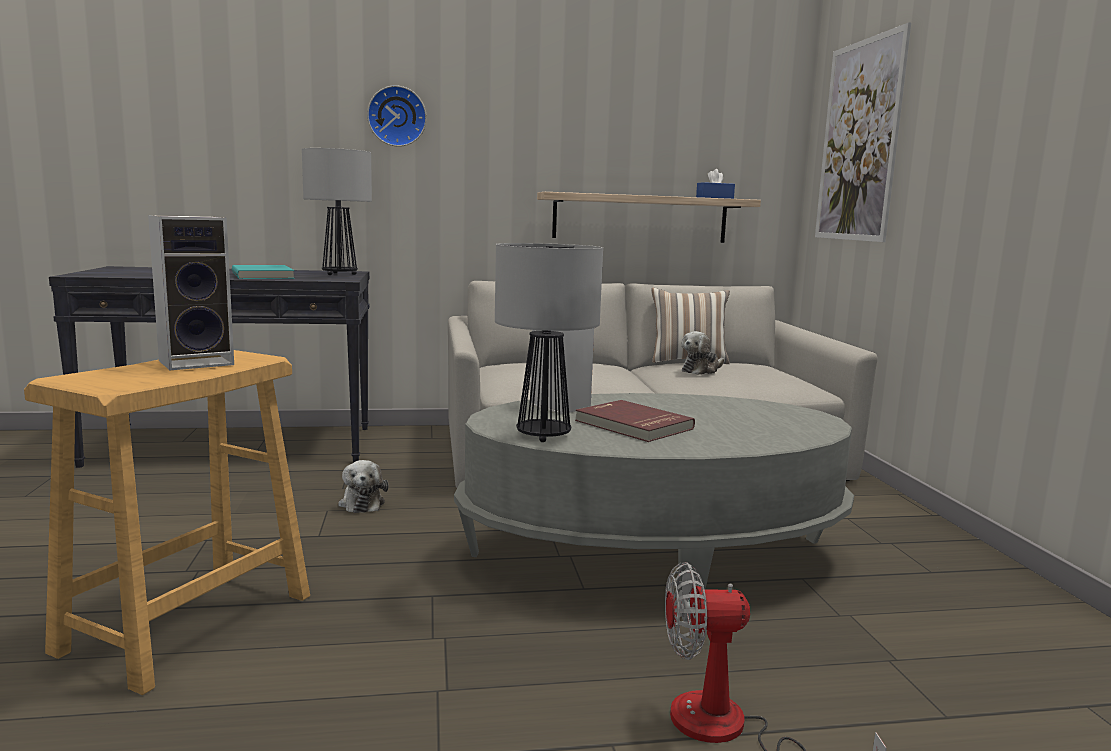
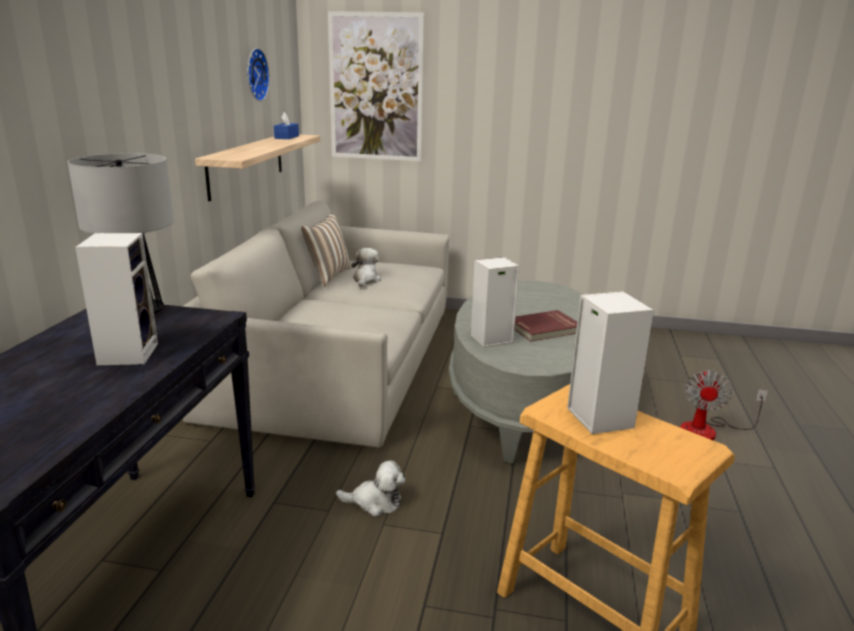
camera: 70 degrees left, 10 degrees up
turquoise book [232,265,294,279] -> speaker [75,233,158,365]
wall clock [367,85,427,147] -> wall clock moved to [247,48,270,101]
table lamp [495,243,603,442] -> none
plush toy [681,331,724,375] -> plush toy turned 150 degrees counterclockwise [351,248,381,287]

